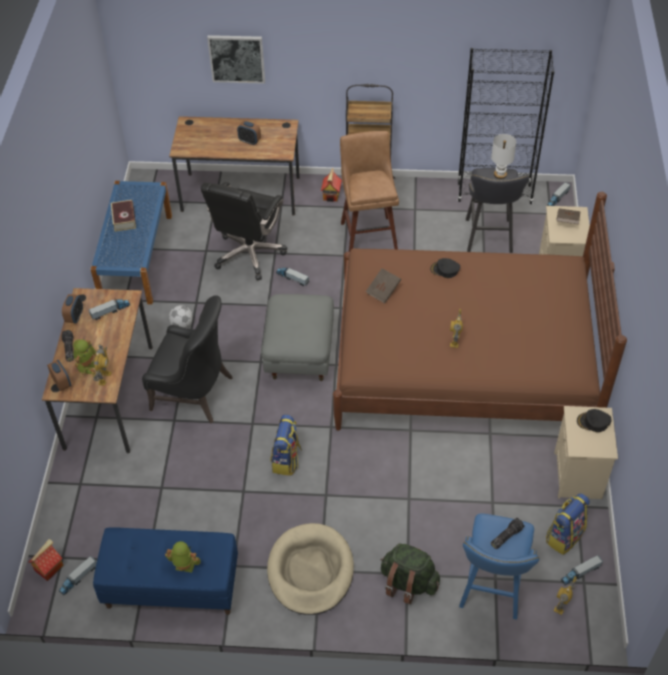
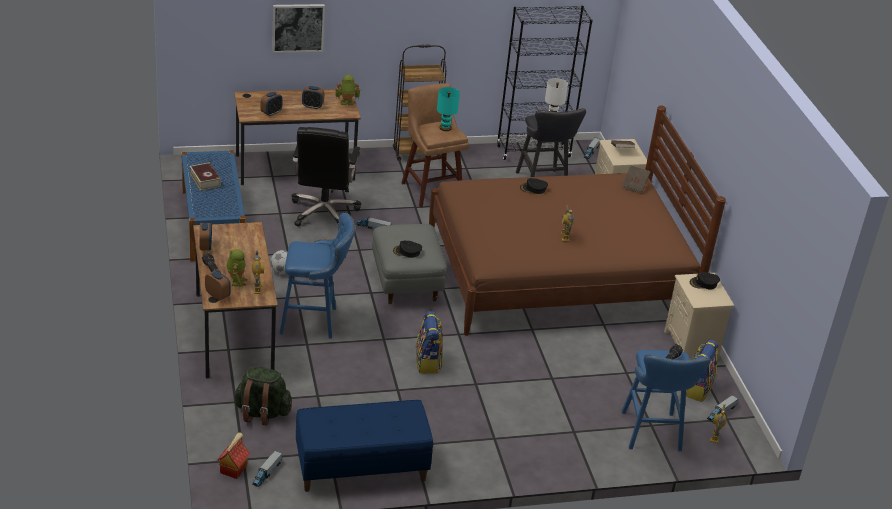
camera: 20 degrees left, 15 degrees down
toy truck [89,298,130,320] -> none
black chair [142,295,233,423] -> blue stool [279,213,355,339]
toy robot [165,541,201,573] -> toy robot moved to [335,75,360,105]
beige dog bed [267,523,354,615] -> none
toy house [321,168,342,202] -> none
brown book [366,268,401,303] -> brown book moved to [622,166,651,193]
green backpack [381,544,440,604] -> green backpack moved to [234,367,292,426]
none -> alarm clock [260,92,282,116]
none -> black cap [393,241,422,258]
none -> turquoise table lamp [437,87,460,131]

